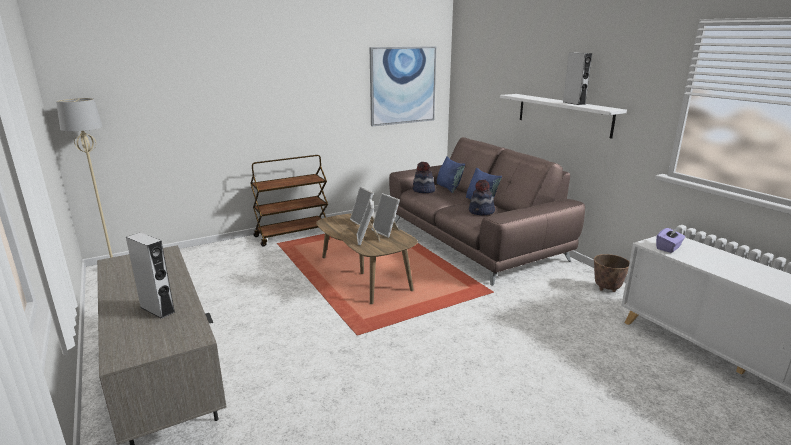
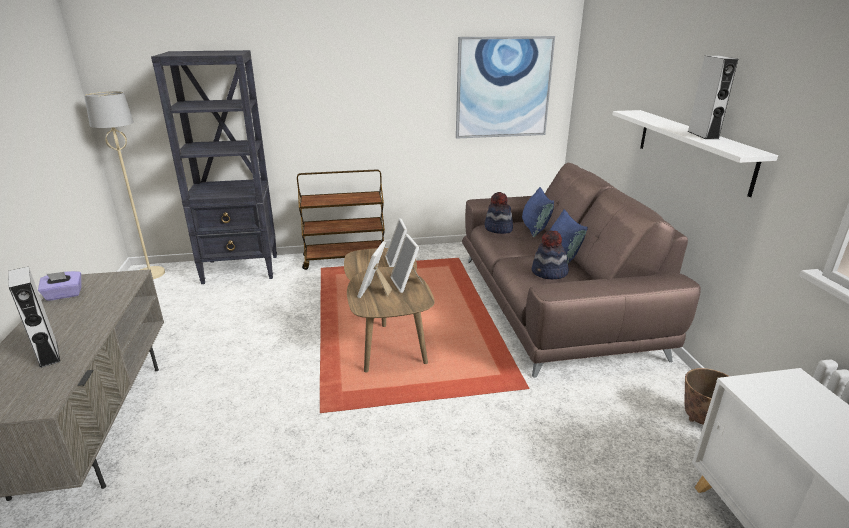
camera: 20 degrees right, 5 degrees up
purple tissue box [656,227,685,253] -> purple tissue box moved to [38,271,82,301]
none -> black bookcase [151,50,277,284]

